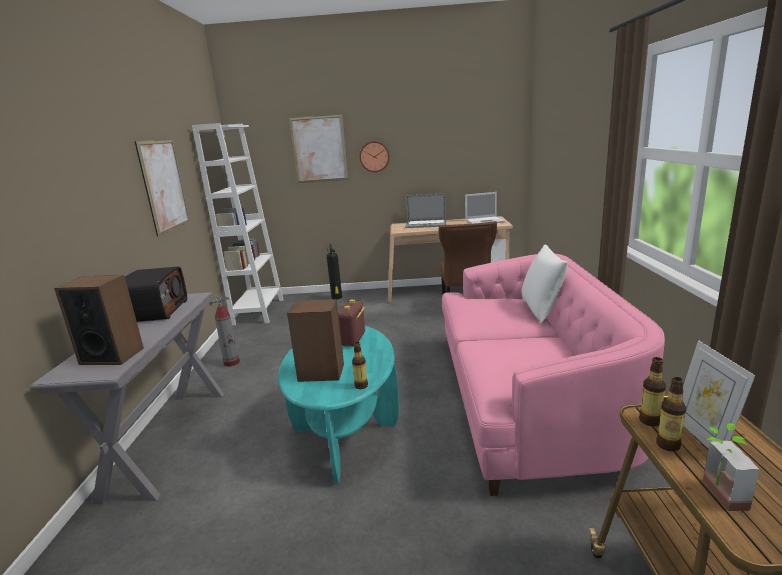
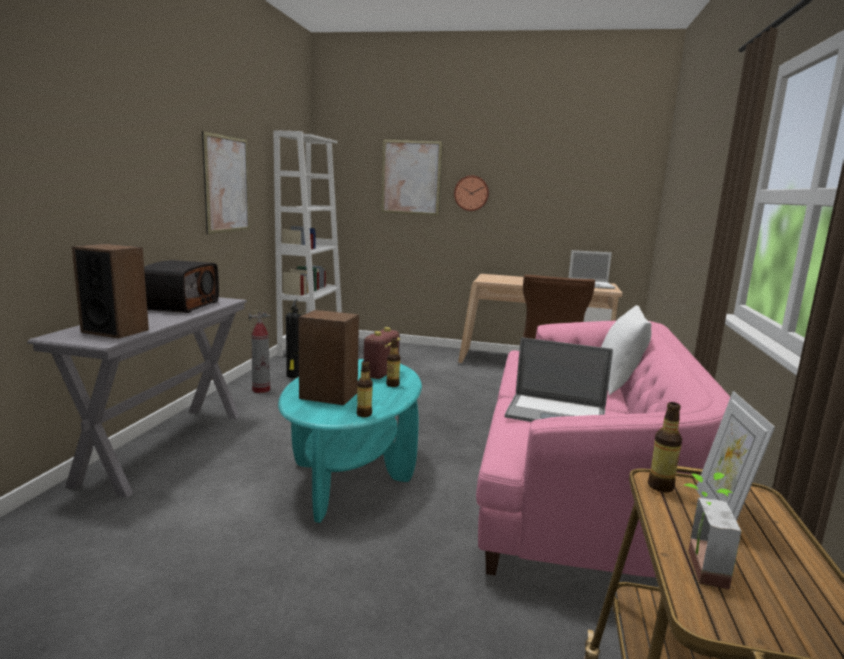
camera: 10 degrees right, 5 degrees down
fire extinguisher [327,243,342,299] -> fire extinguisher moved to [286,300,301,378]
laptop [405,193,446,228] -> laptop moved to [505,337,613,422]
bottle [656,377,686,452] -> bottle moved to [386,338,400,387]

